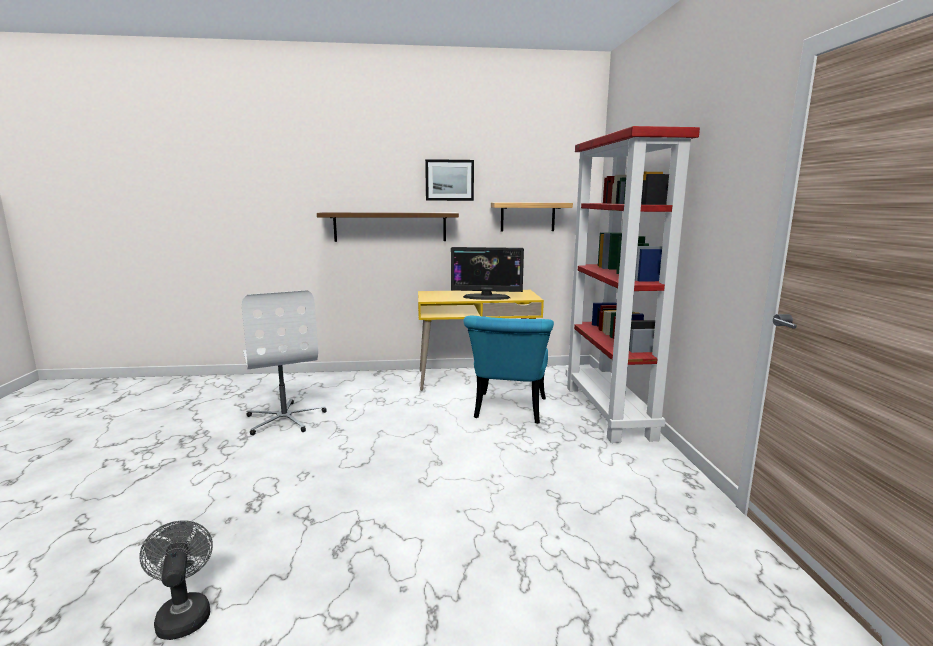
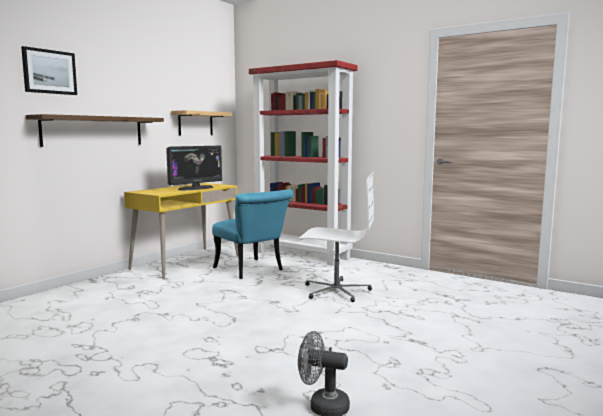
camera: 50 degrees left, 5 degrees down
white office chair [242,290,327,435] -> white office chair moved to [299,173,374,302]
picture [425,159,474,201] -> picture moved to [21,46,77,95]

